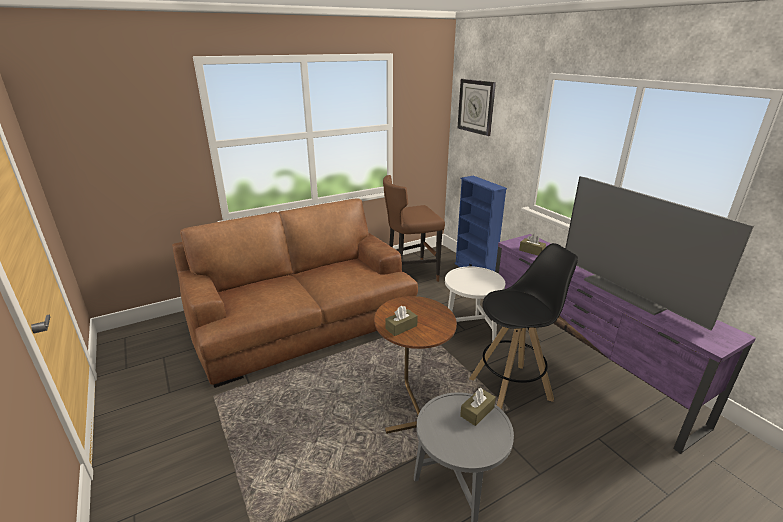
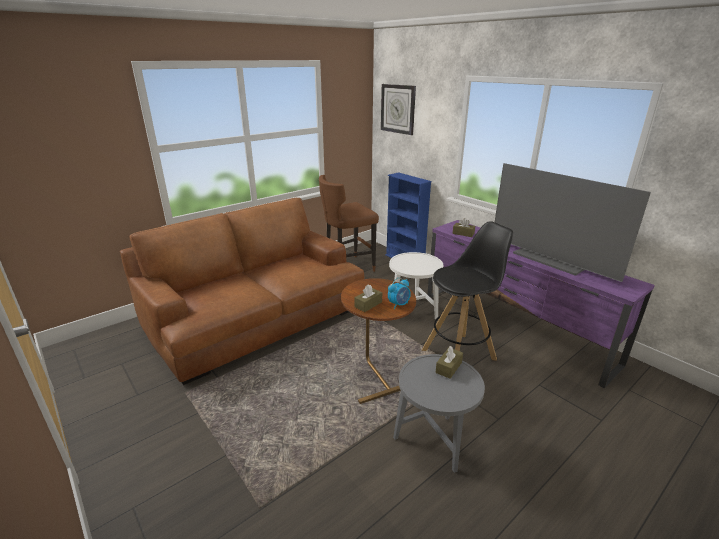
camera: 10 degrees left, 0 degrees up
none -> alarm clock [388,278,411,309]

